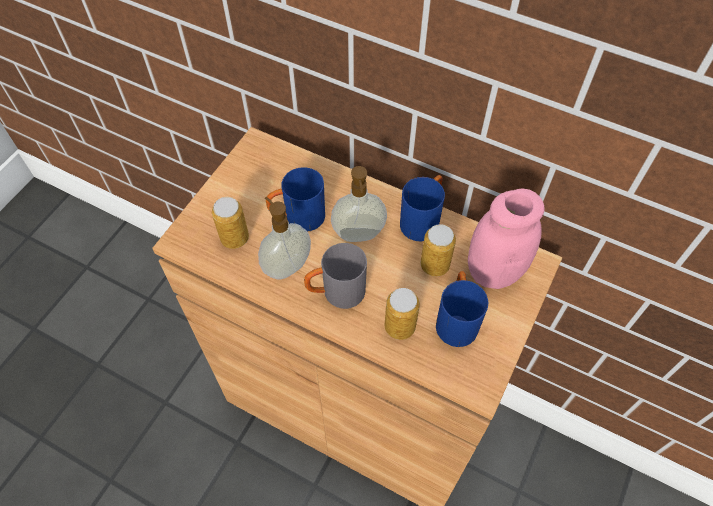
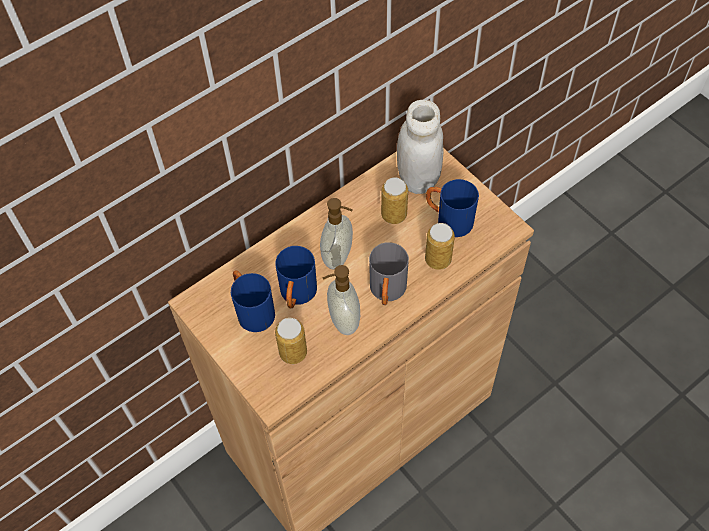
camera: 65 degrees left, 0 degrees up
blue mug [400,175,445,241] -> blue mug moved to [231,270,275,332]
pink jar [468,188,545,289] -> white jar [397,100,444,194]

